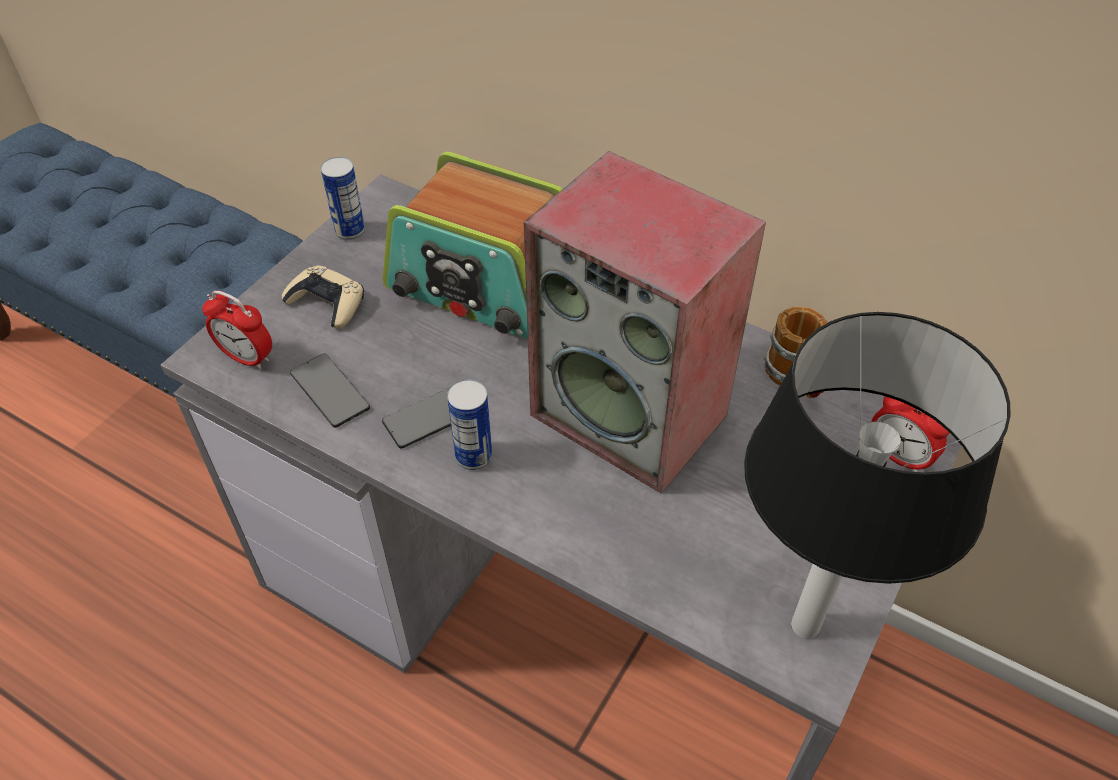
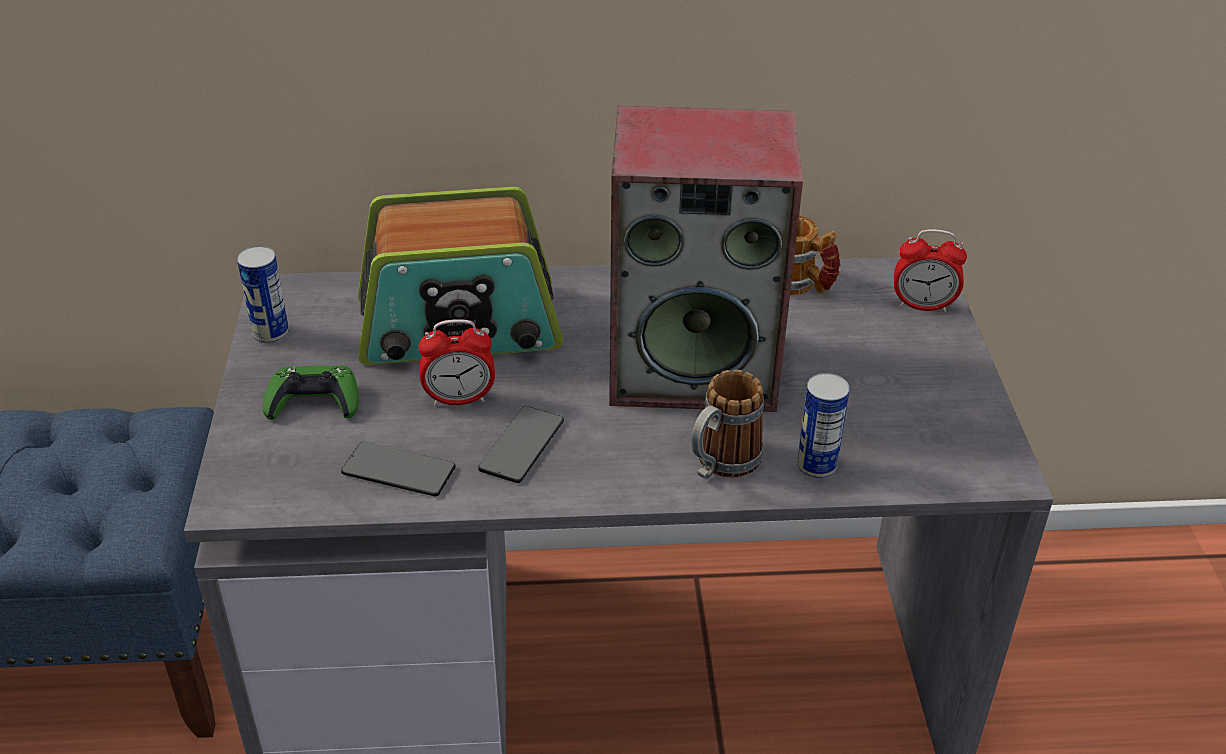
camera: 35 degrees left, 10 degrees down
alarm clock [202,290,272,370] -> alarm clock moved to [419,319,495,406]
beige game controller [282,265,364,329] -> green game controller [263,365,358,420]
can [447,379,492,470] -> can moved to [797,373,849,479]
table lamp [744,312,1011,639] -> none
none -> mug [691,370,764,479]

